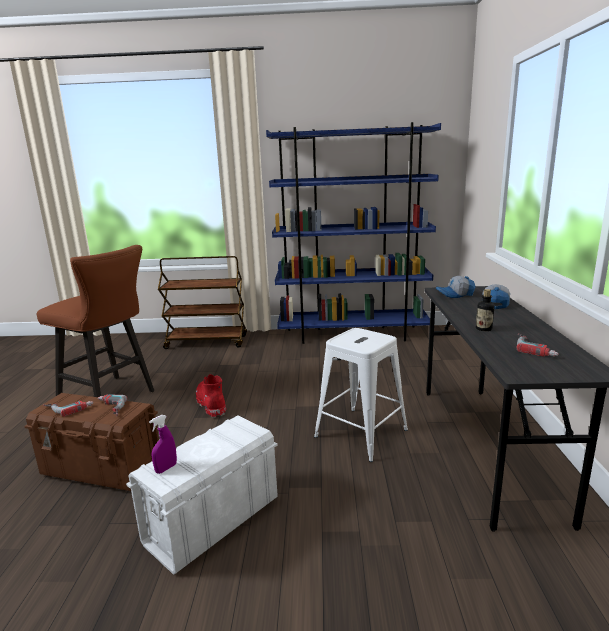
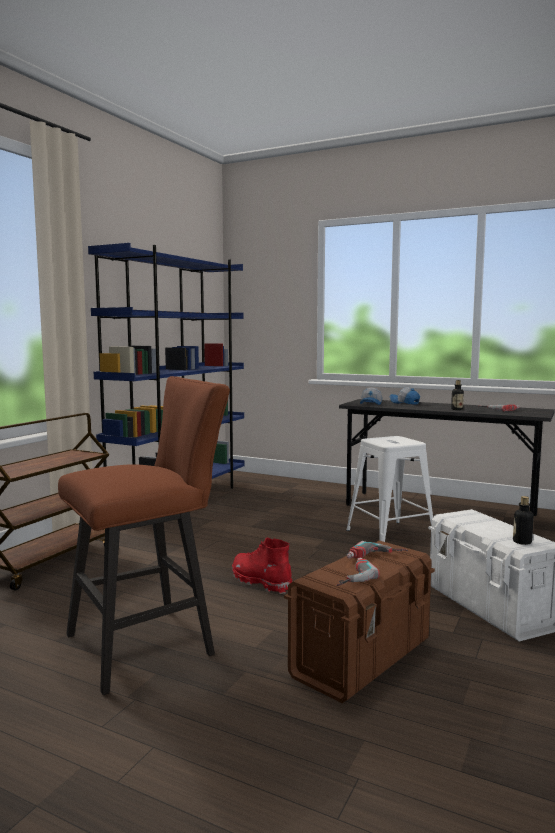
camera: 65 degrees left, 10 degrees down
purple spray bottle [149,415,177,474] -> bottle [513,496,534,545]
red boot [196,374,226,418] -> red boot turned 45 degrees clockwise [232,537,292,594]

